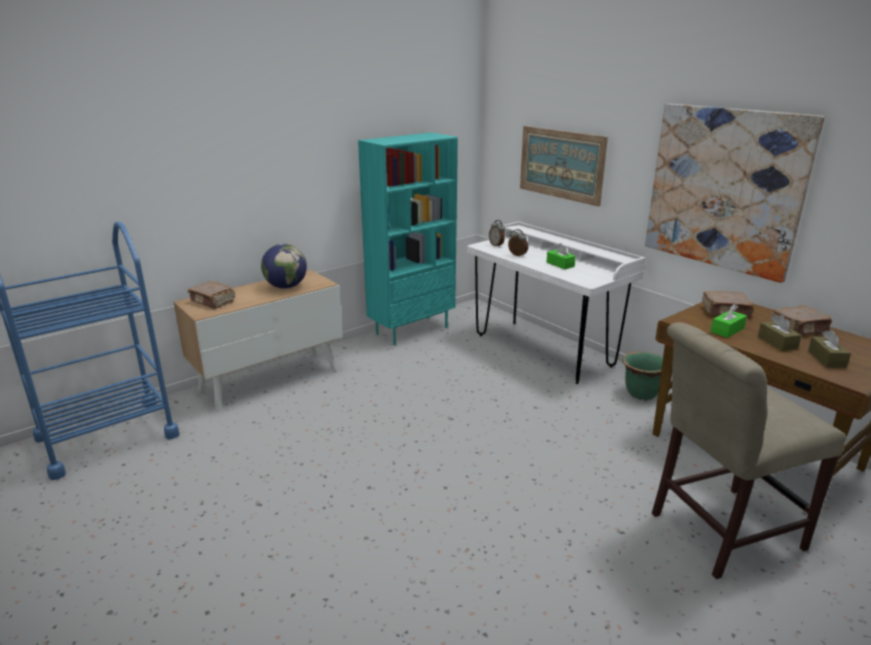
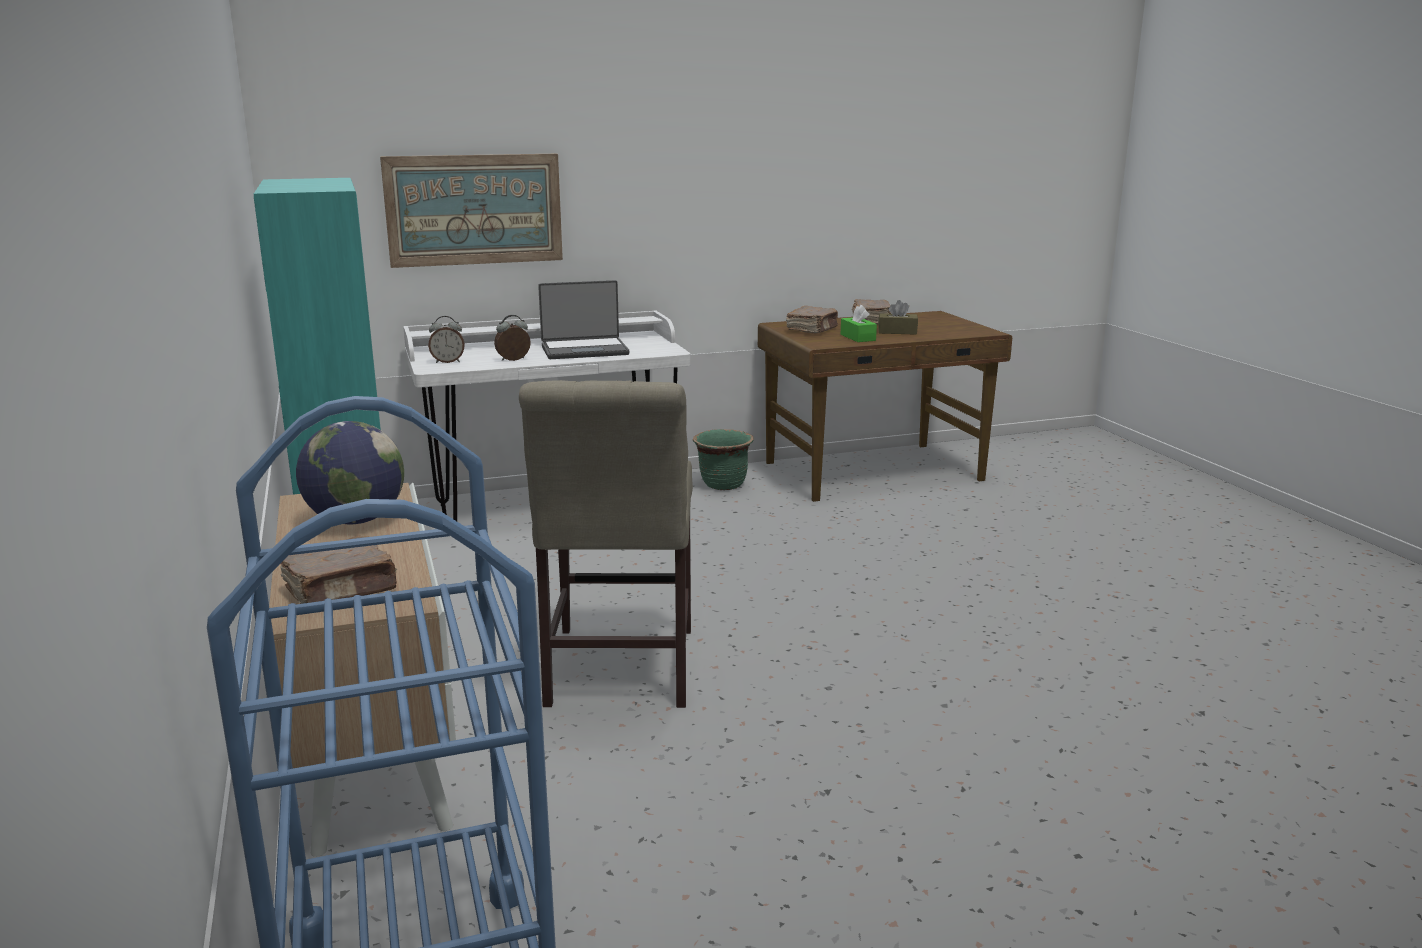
camera: 70 degrees left, 5 degrees down
green tissue box [547,243,576,269] -> laptop [538,280,629,359]
picture [645,104,824,283] -> none
beige chair [652,322,846,579] -> beige chair moved to [519,380,693,708]
brown tissue box [808,330,851,368] -> none

